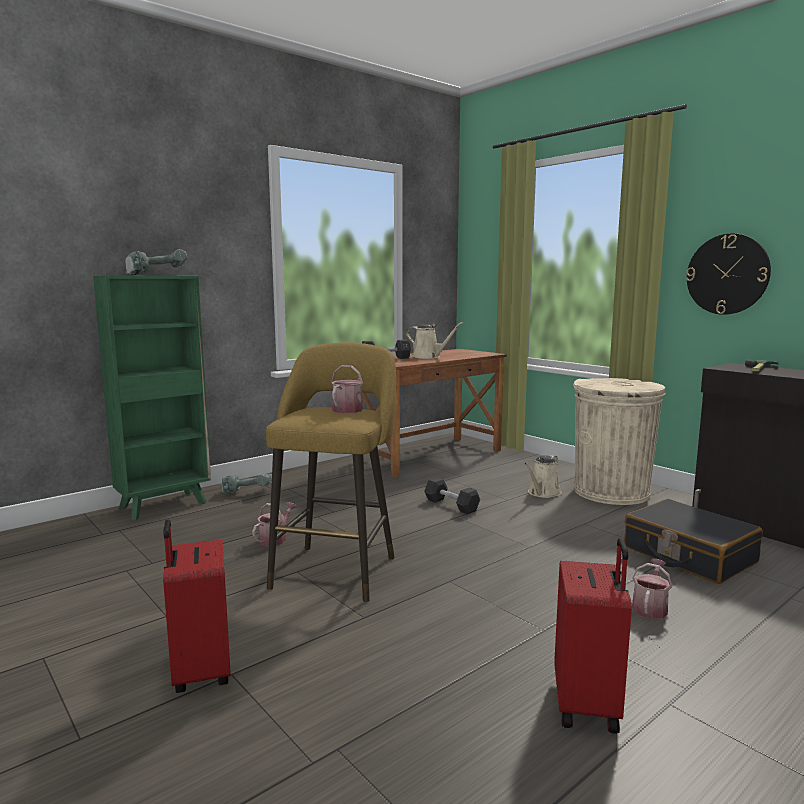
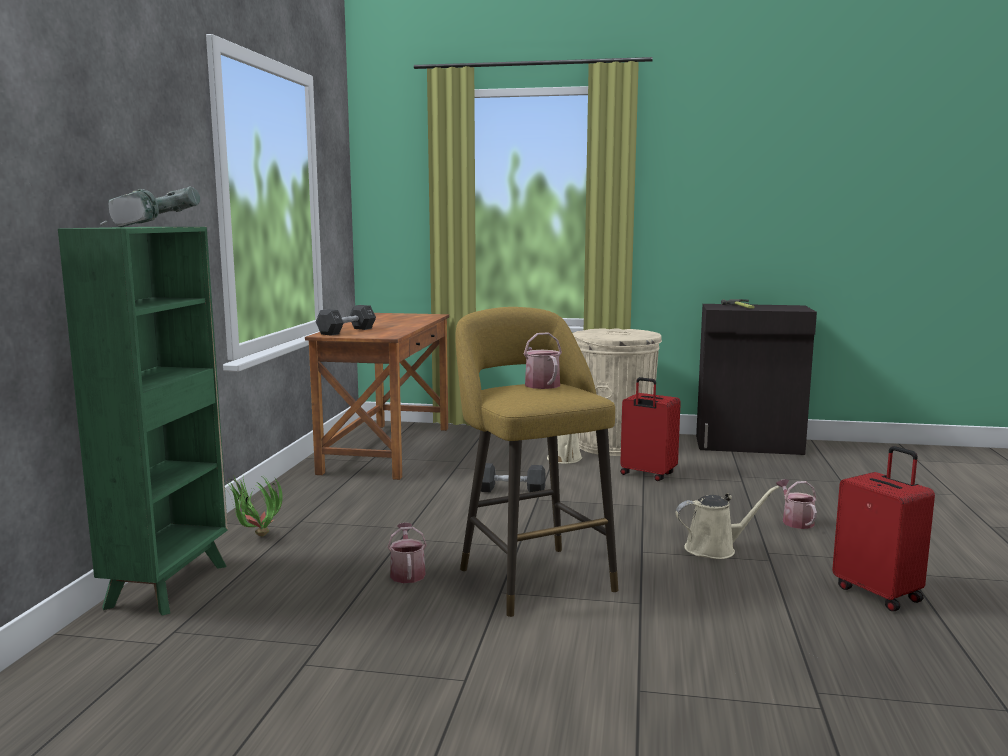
camera: 40 degrees left, 0 degrees up
red suitcase [163,519,231,693] -> red suitcase moved to [620,377,681,481]
power drill [222,473,272,493] -> potted plant [226,475,283,536]
beige watering can [406,322,463,359] -> beige watering can moved to [676,486,779,559]
black suitcase [624,499,763,584] -> none
wall clock [686,233,771,315] -> none

